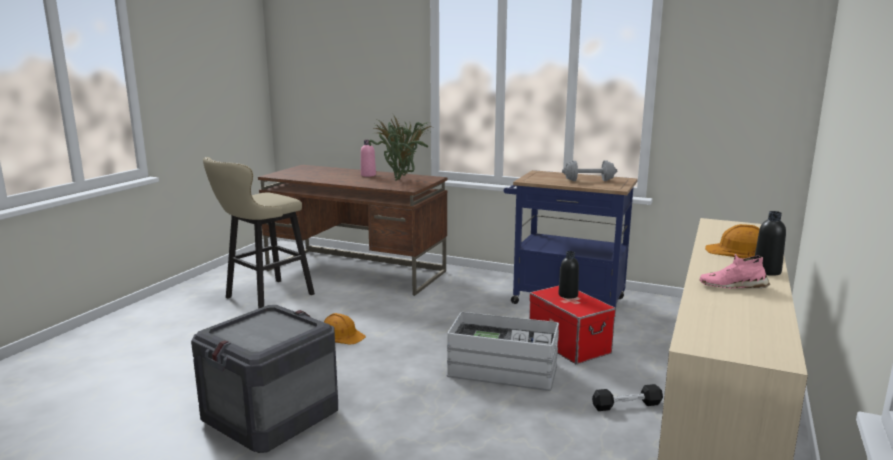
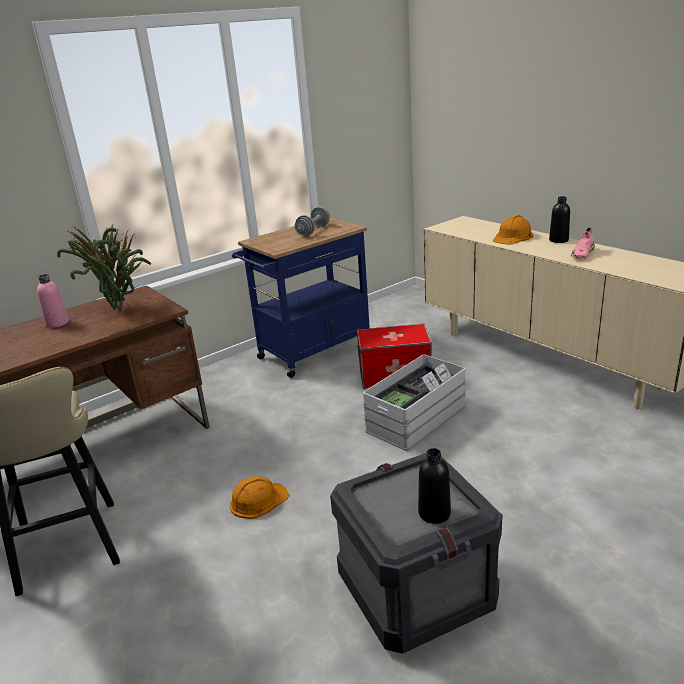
camera: 60 degrees left, 10 degrees up
black bottle [558,251,579,298] -> black bottle moved to [418,448,451,524]
black dumbbell [592,384,663,411] -> none

